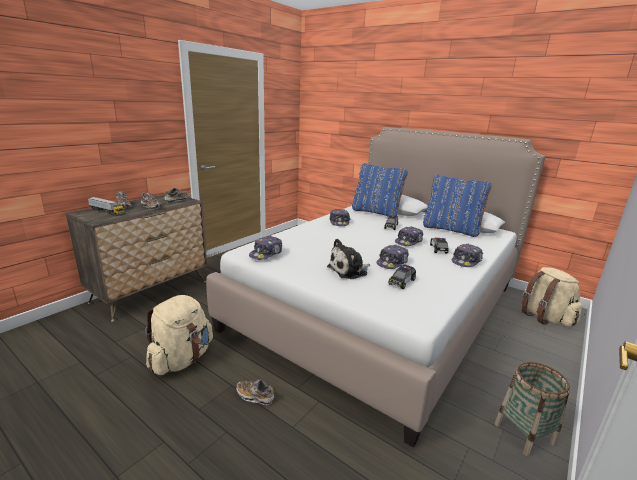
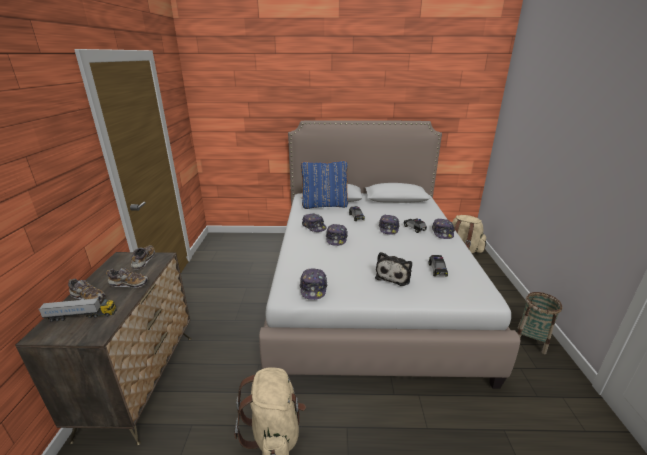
camera: 35 degrees left, 5 degrees up
shoe [236,379,274,405] -> none
cap [376,244,409,269] -> cap moved to [326,224,348,246]
blue pillow [423,174,491,237] -> none

